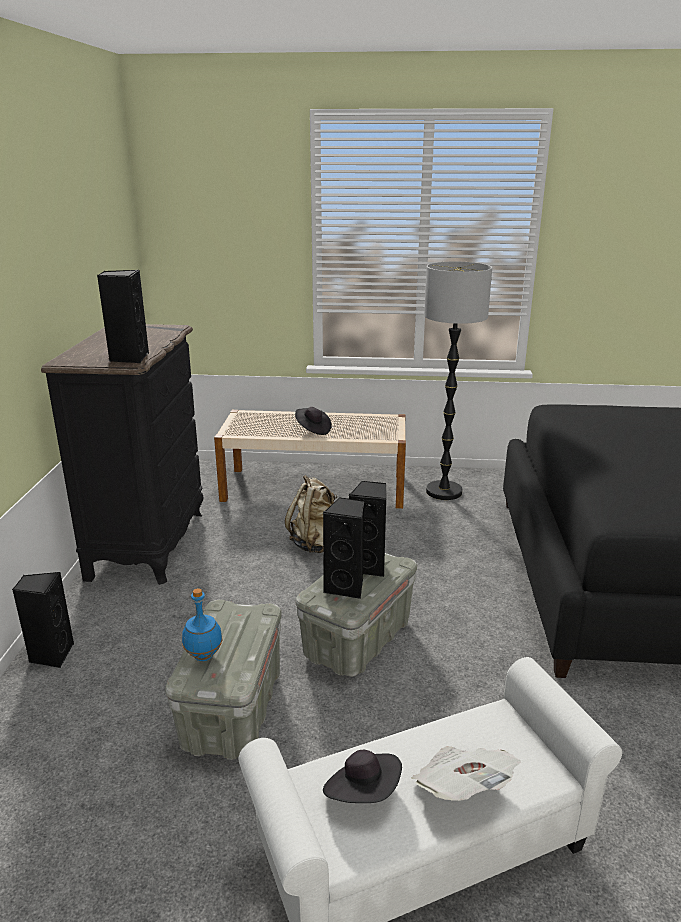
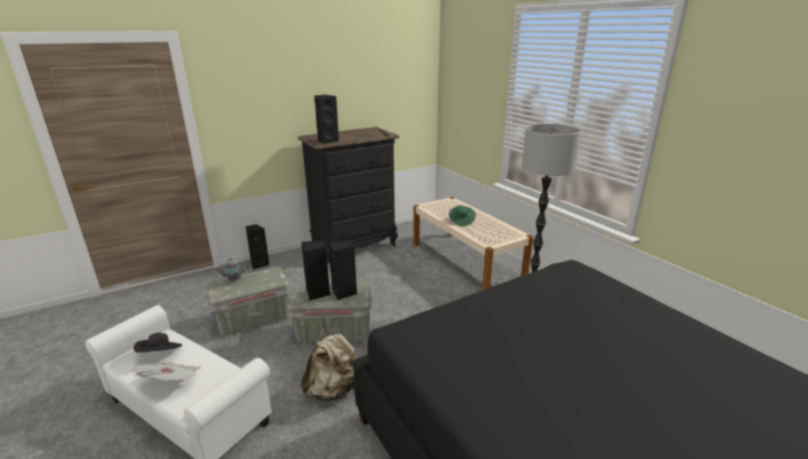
camera: 55 degrees right, 0 degrees up
blue bottle [182,588,223,661] -> teapot [216,258,248,281]
beige backpack [285,475,337,553] -> beige backpack moved to [301,329,358,401]
black hat [295,407,331,435] -> green hat [449,205,476,226]

